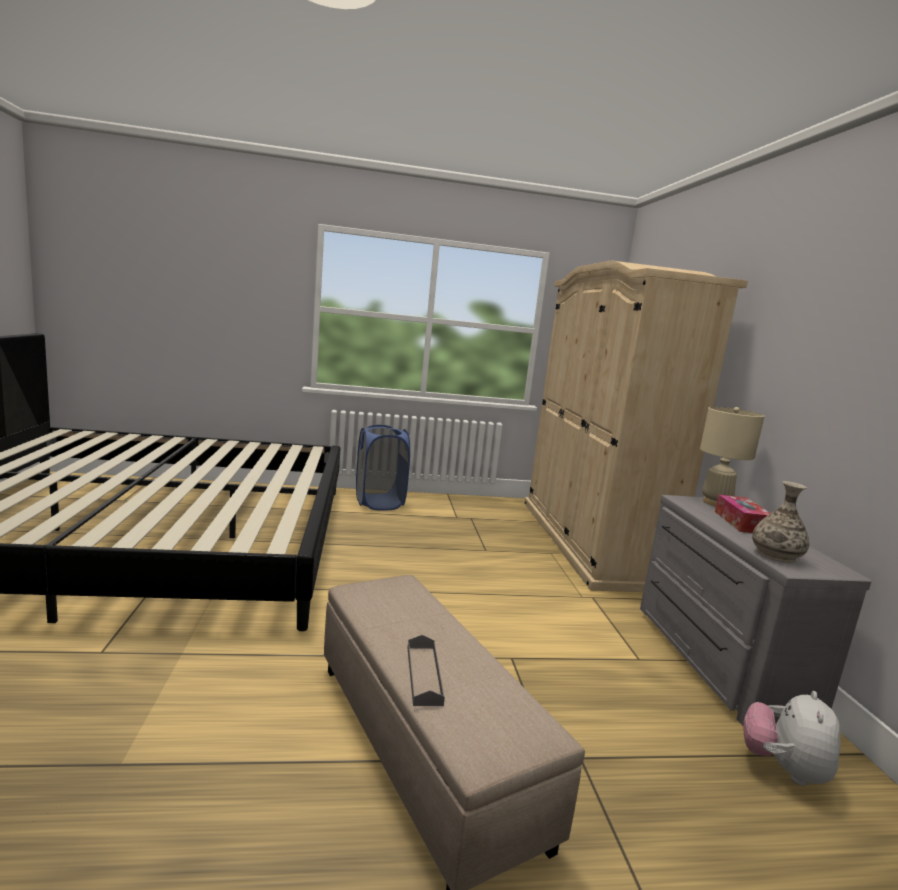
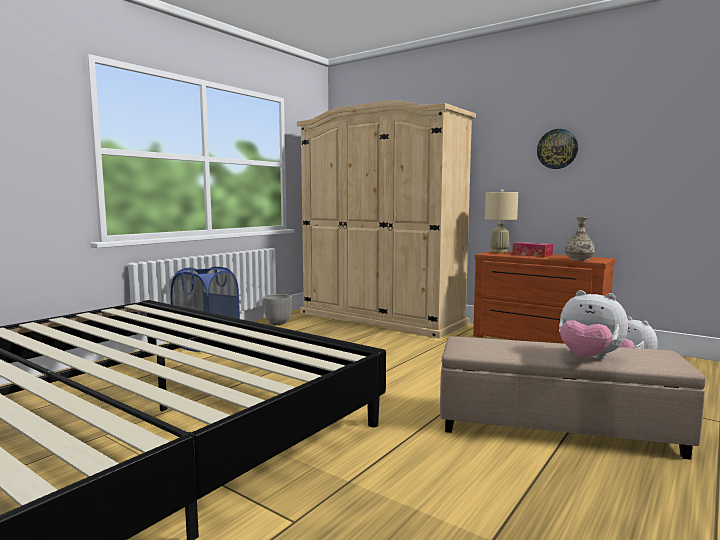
camera: 45 degrees left, 5 degrees down
grey tray [407,635,445,706] -> plush toy [559,290,628,359]
grey dresser [640,495,871,726] -> brown dresser [473,251,615,344]
none -> planter [263,294,292,325]
none -> wall clock [537,129,578,169]

